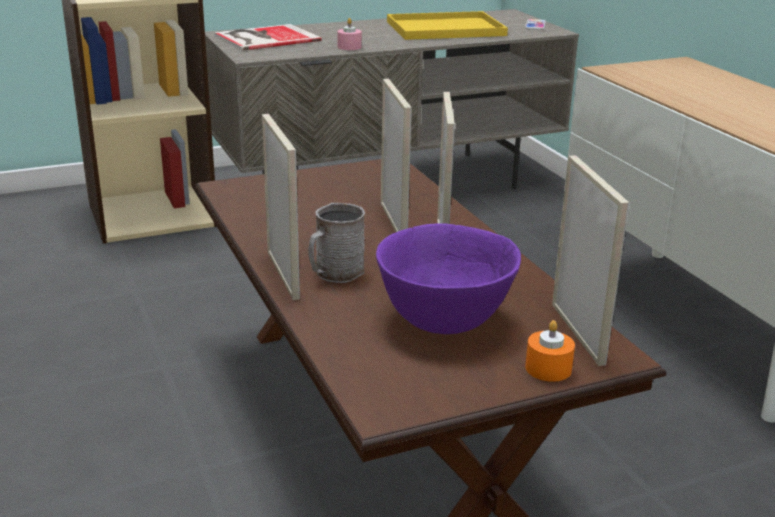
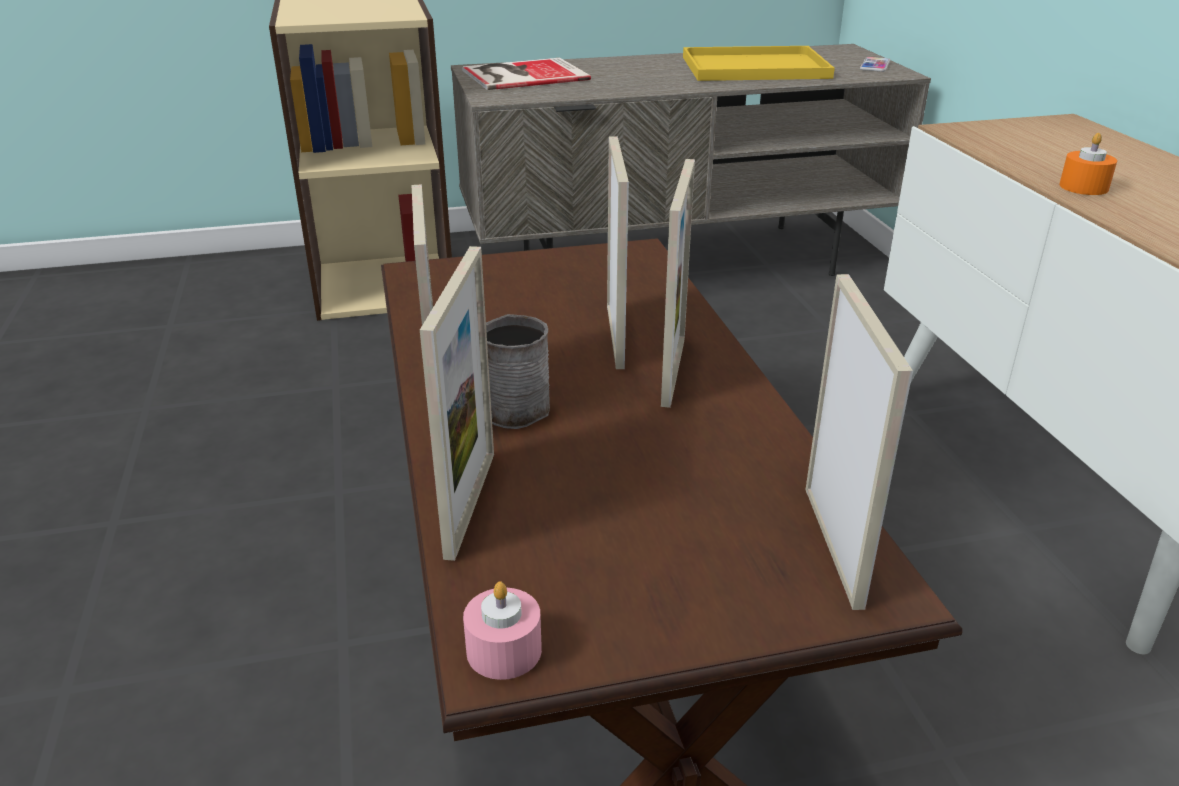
camera: 10 degrees right, 5 degrees up
pink candle [337,18,362,50] -> pink candle moved to [463,581,542,680]
purple bowl [376,223,521,334] -> none
orange candle [525,320,575,382] -> orange candle moved to [1059,133,1117,195]
none -> picture frame [420,246,494,561]

